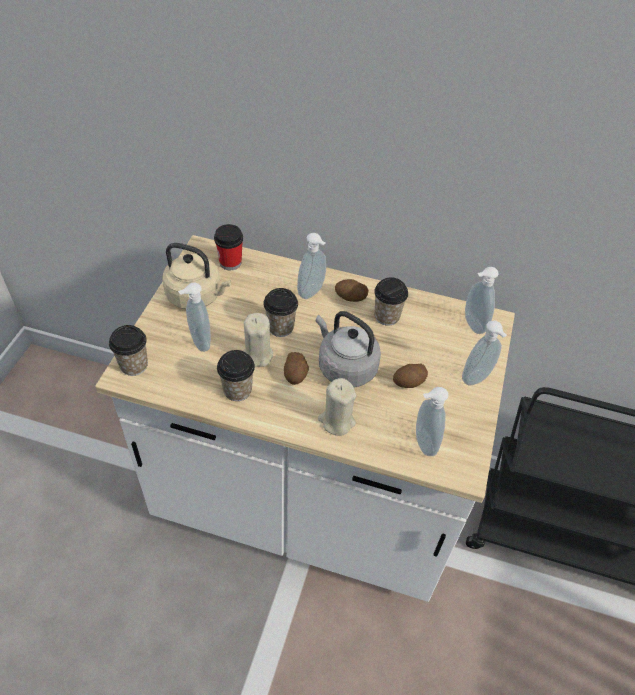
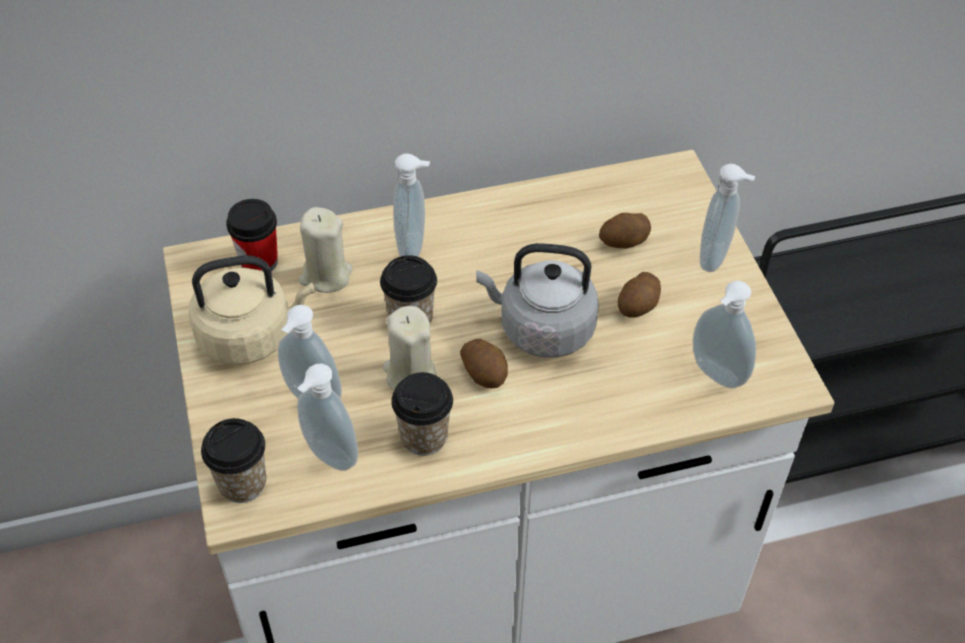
camera: 30 degrees left, 0 degrees up
beige candle [318,378,356,436] -> beige candle moved to [299,207,353,293]
potato [335,279,368,302] -> potato moved to [599,213,651,248]
cup [374,277,408,326] -> none
soap dispenser [465,267,499,334] -> soap dispenser moved to [297,364,358,471]

